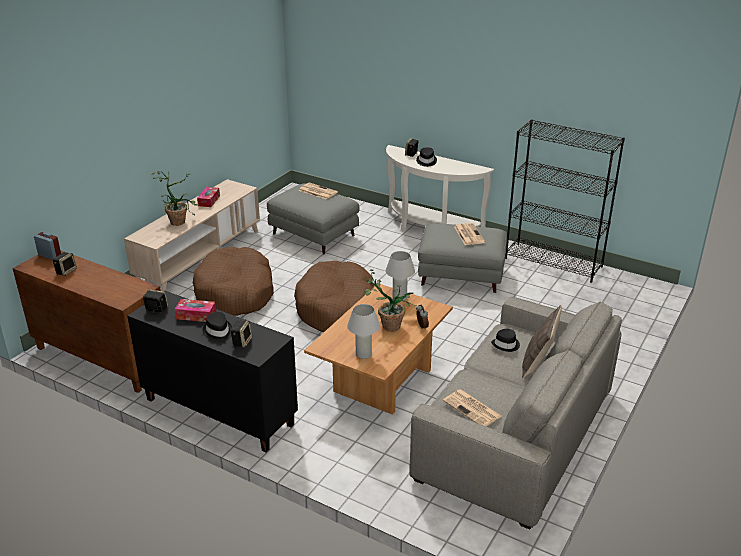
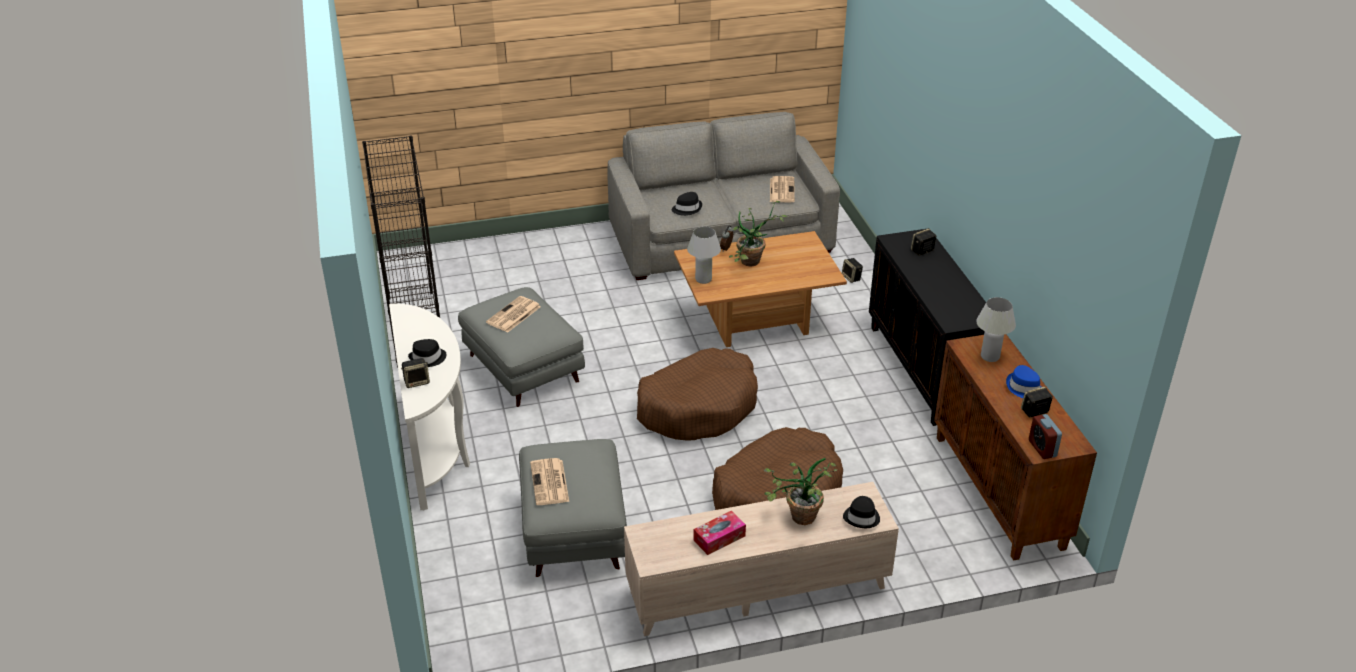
camera: 135 degrees left, 5 degrees up
speaker [143,289,168,313] -> speaker moved to [842,258,863,283]
tissue box [175,299,216,322] -> none
black hat [203,312,232,342] -> black hat moved to [843,496,880,528]
white table lamp [347,304,380,359] -> white table lamp moved to [976,297,1016,362]
pillow [522,305,562,378] -> none
none -> blue hat [1006,365,1041,398]

